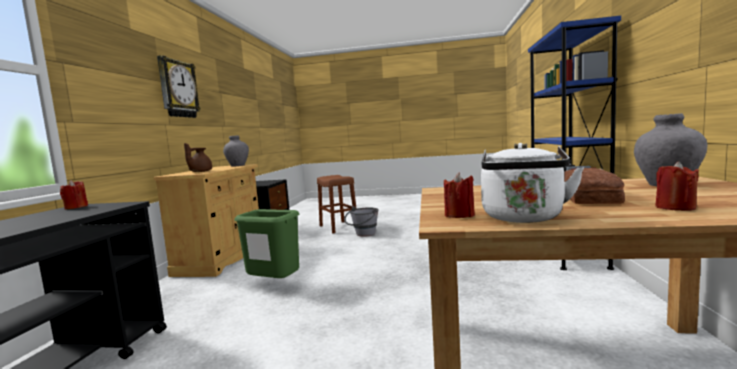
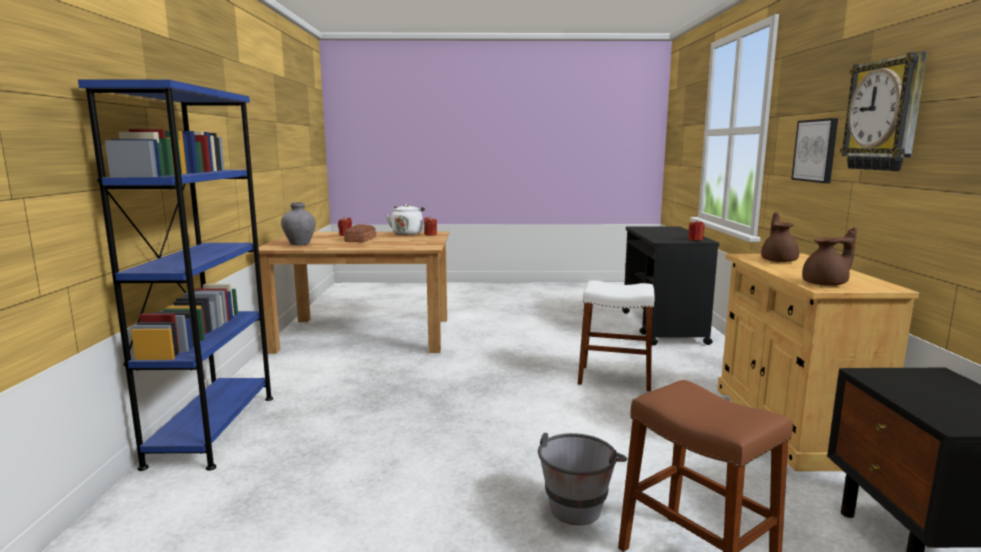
camera: 170 degrees right, 5 degrees up
grey vase [223,135,249,167] -> brown teapot [802,227,857,286]
green trash can [234,209,299,278] -> white stool [578,280,655,392]
none -> picture [791,118,838,183]

